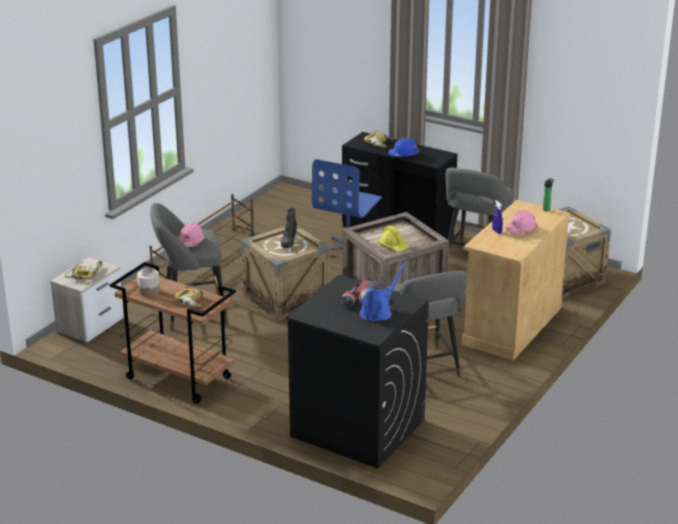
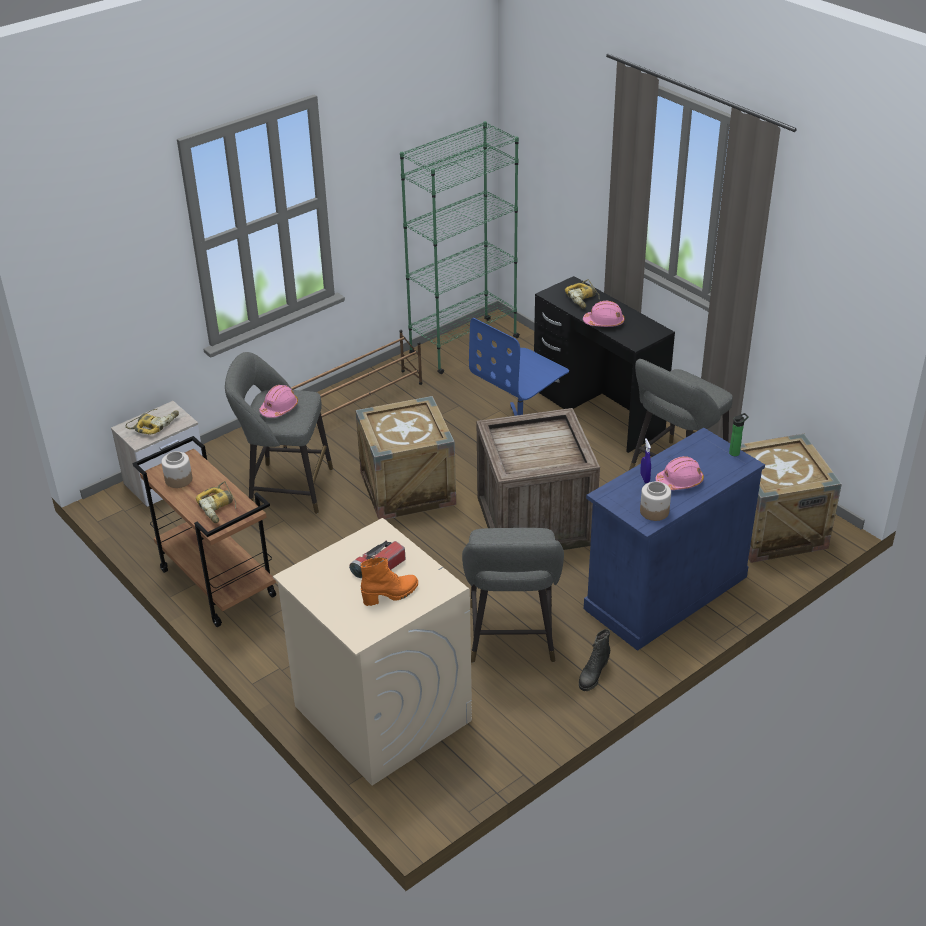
camera: 20 degrees right, 10 degrees up
black boot [281,208,297,248] -> black boot moved to [579,629,610,691]
black washing machine [286,275,429,468] -> beige washing machine [273,518,472,786]
blue watering can [359,262,407,322] -> orange boot [360,557,418,606]
yellow hard hat [378,226,410,251] -> none
blue hard hat [388,138,419,157] -> pink hard hat [583,301,625,327]
beige cabinet [461,200,570,360] -> blue cabinet [584,428,765,651]
none -> green bookcase [400,121,520,374]
none -> jar [640,481,671,521]

